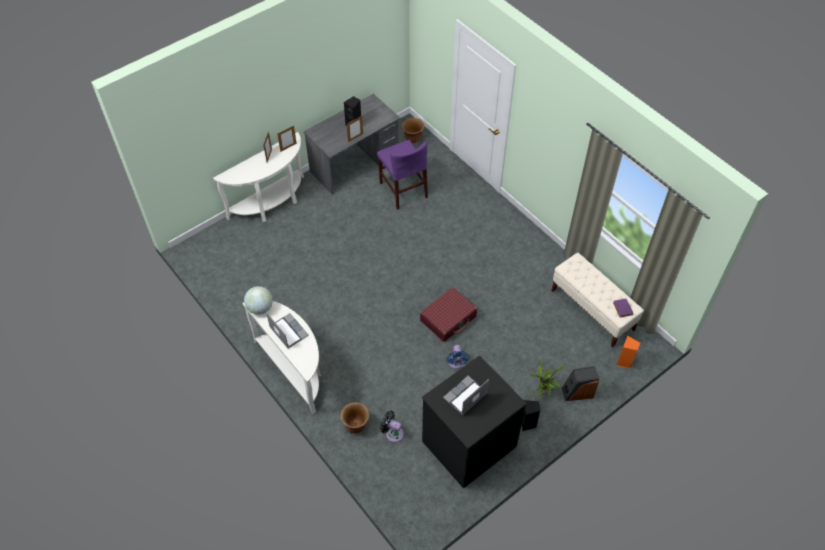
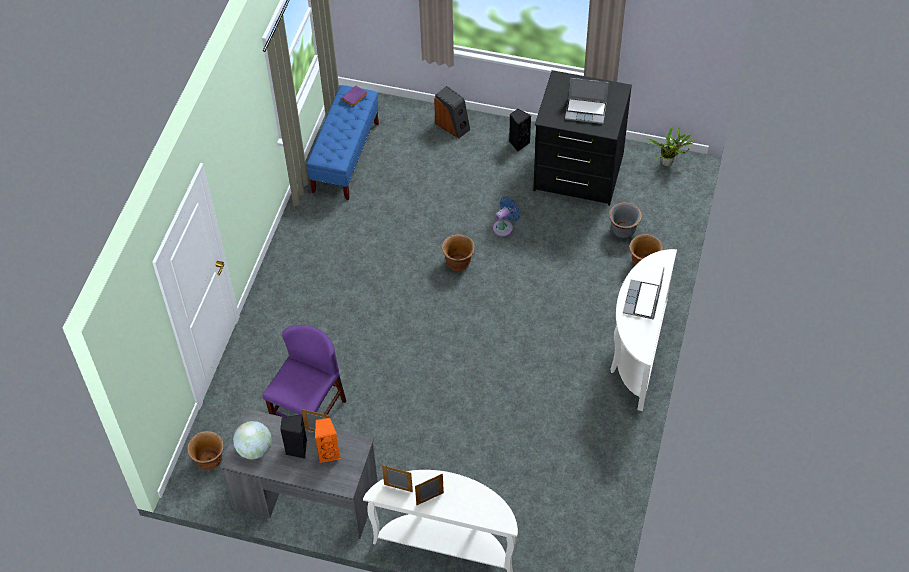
camera: 125 degrees left, 0 degrees up
globe [244,286,273,315] -> globe moved to [233,421,272,460]
black fan [380,411,404,443] -> grey planter [609,202,642,238]
red suitcase [420,287,477,342] -> brown planter [442,234,475,271]
potted plant [530,360,563,400] -> potted plant moved to [646,127,695,166]
beige bench [551,253,644,347] -> blue bench [306,85,379,200]
orange speaker [616,336,640,368] -> orange speaker moved to [315,418,341,463]

